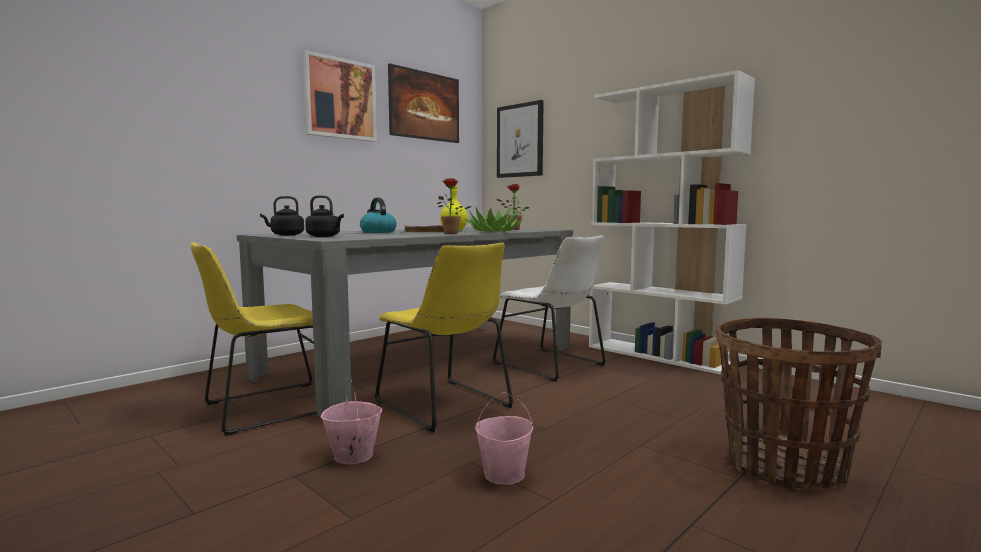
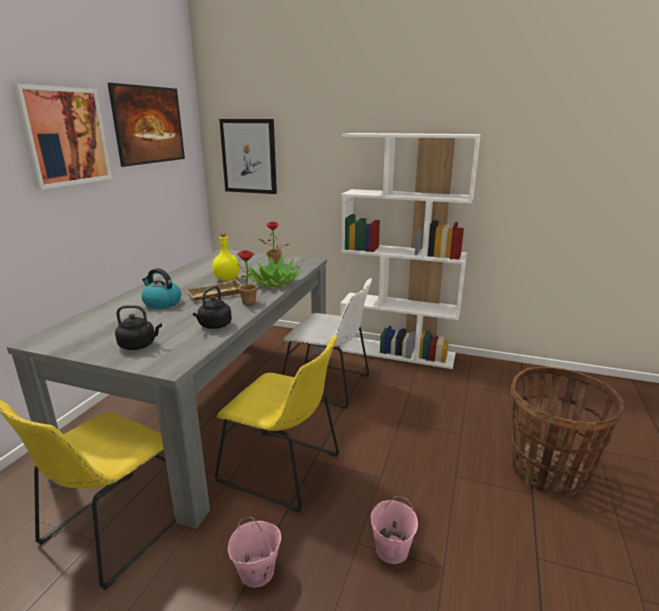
camera: 25 degrees left, 15 degrees up
black kettle [260,196,304,236] -> black kettle moved to [193,286,232,329]

